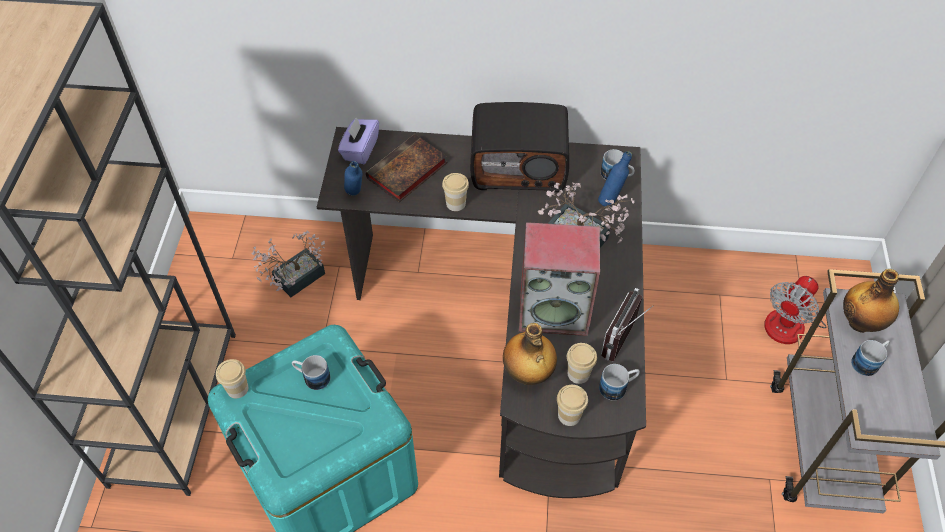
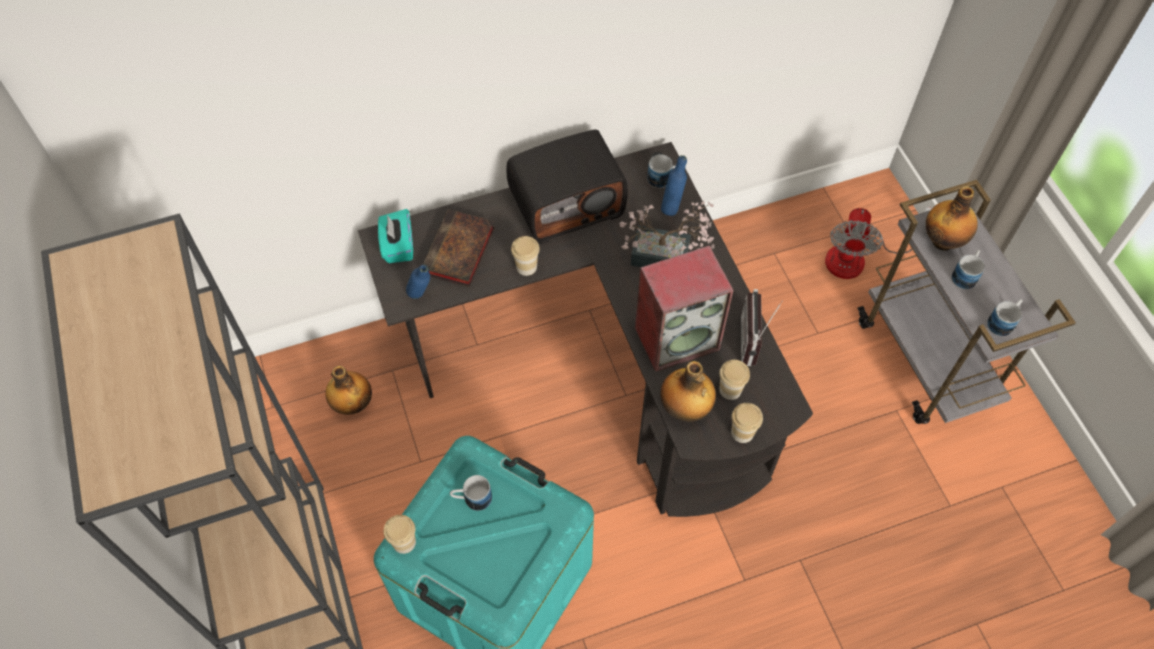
camera: 25 degrees left, 5 degrees up
potted plant [252,231,325,297] -> bottle [326,366,372,415]
purple tissue box [338,117,379,164] -> turquoise tissue box [378,209,413,263]
mug [599,364,640,401] -> mug moved to [987,299,1023,336]

